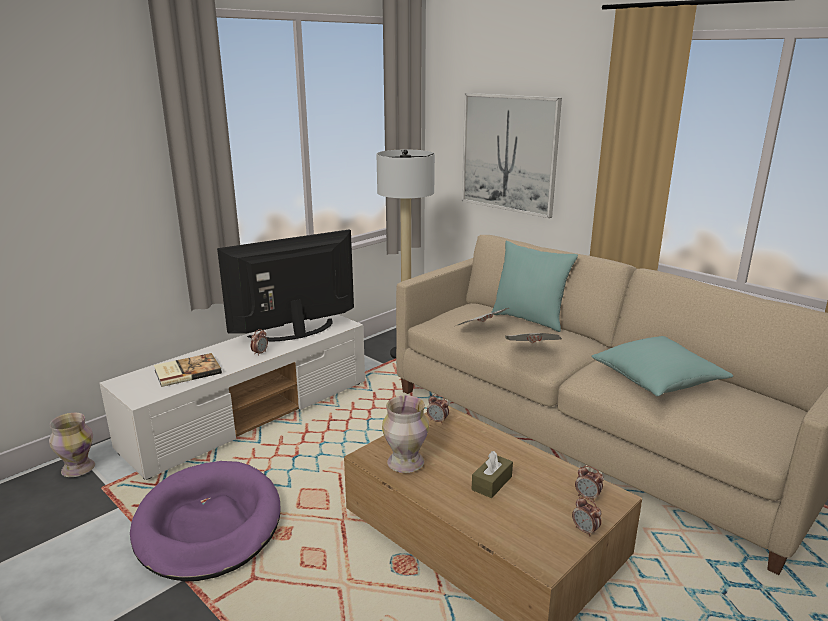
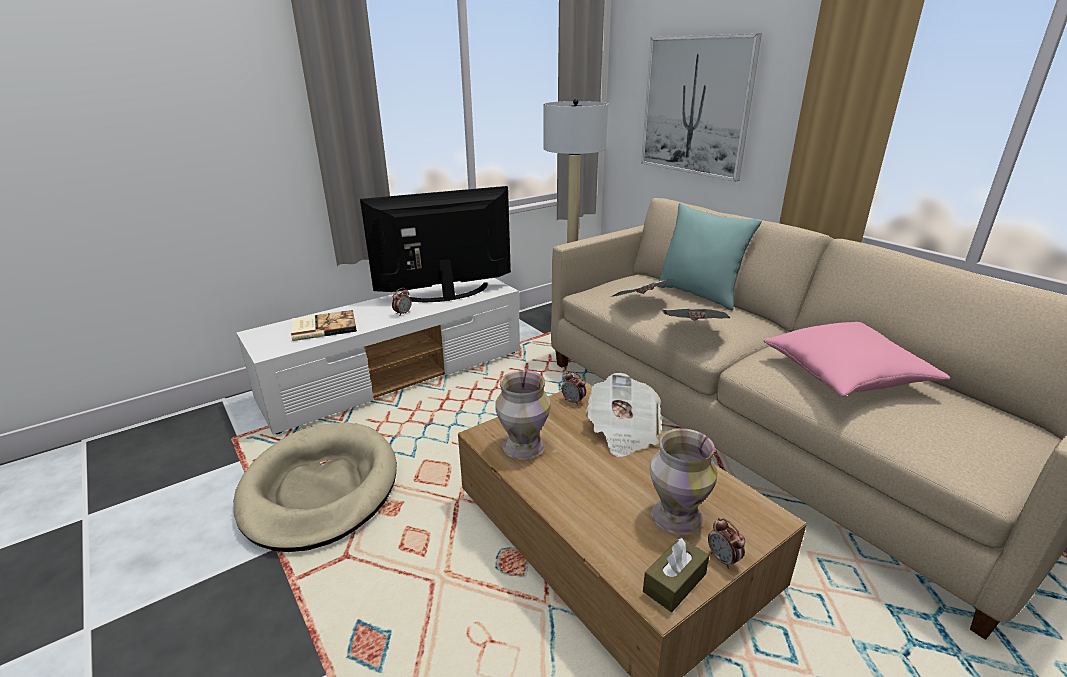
camera: 10 degrees right, 5 degrees up
vase [49,413,95,477] -> vase moved to [650,428,717,535]
purple dog bed [130,461,280,582] -> beige dog bed [233,422,397,552]
brown tissue box [472,451,513,498] -> brown tissue box moved to [643,537,709,612]
alarm clock [575,466,604,501] -> none
turquoise pillow [591,336,733,396] -> pink pillow [763,322,950,397]
none -> newspaper [586,373,661,457]

